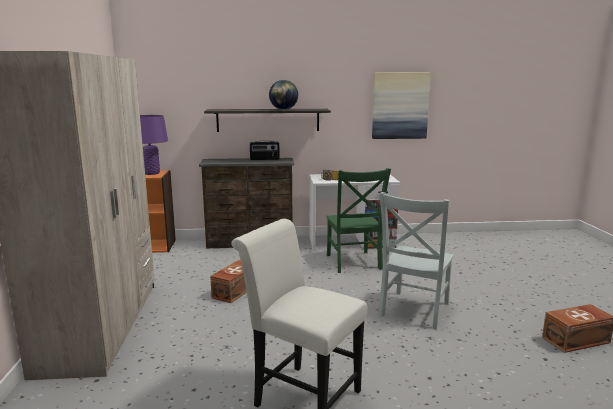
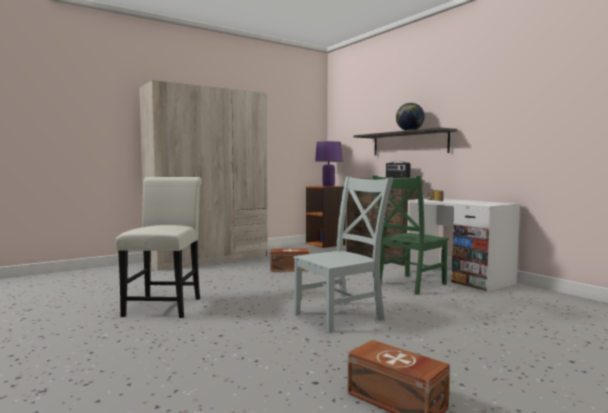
camera: 60 degrees right, 10 degrees down
picture [372,72,431,139] -> none
grey chair [379,192,454,330] -> grey chair turned 150 degrees clockwise [293,176,393,333]

